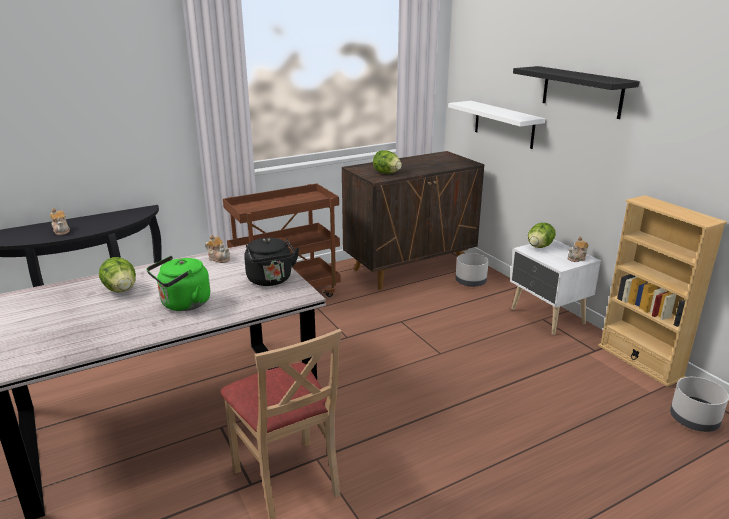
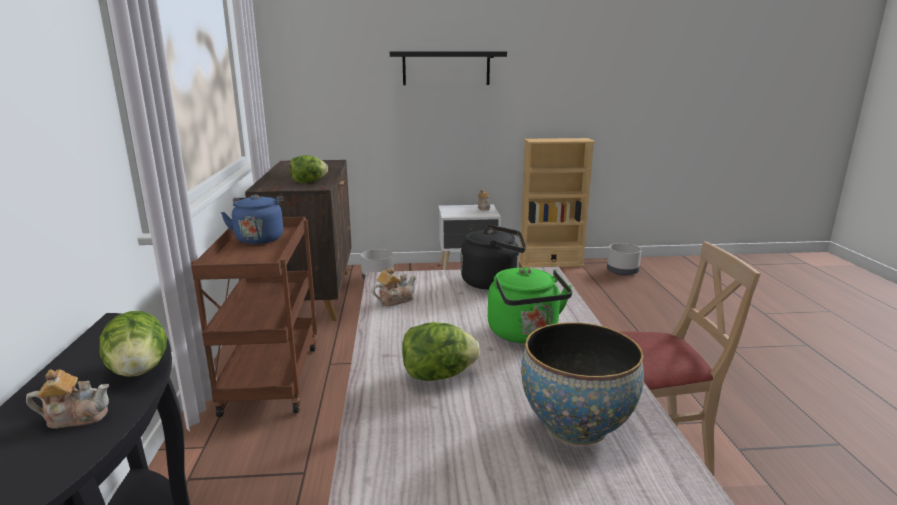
camera: 65 degrees left, 5 degrees down
white shelf [448,101,545,149] -> none
lettuce [528,223,556,248] -> lettuce moved to [100,311,167,377]
none -> blue kettle [221,195,283,244]
none -> bowl [521,322,644,445]

